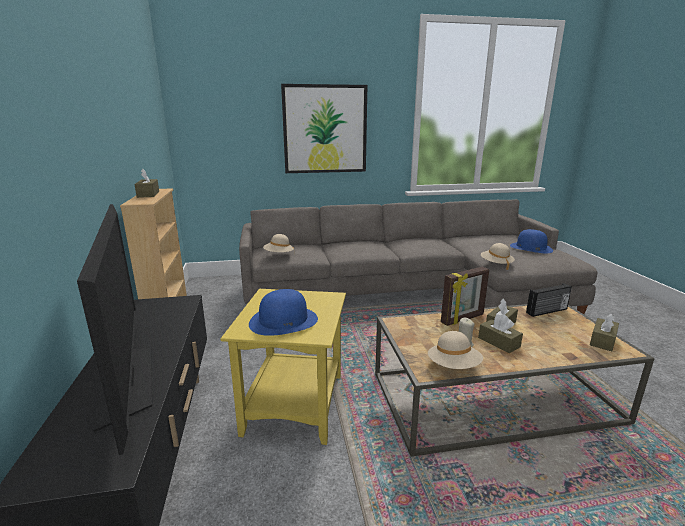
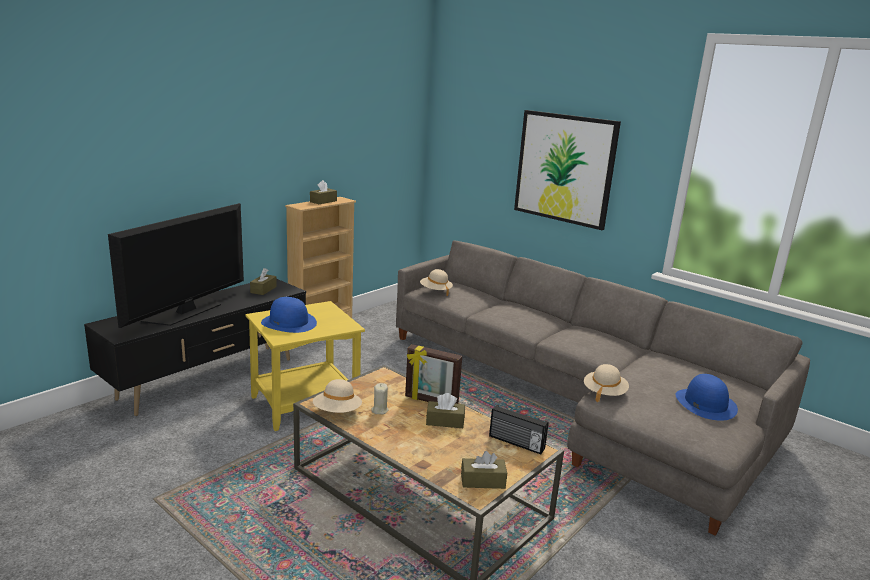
camera: 50 degrees right, 0 degrees up
brown tissue box [478,314,523,353] -> brown tissue box moved to [250,268,277,295]

